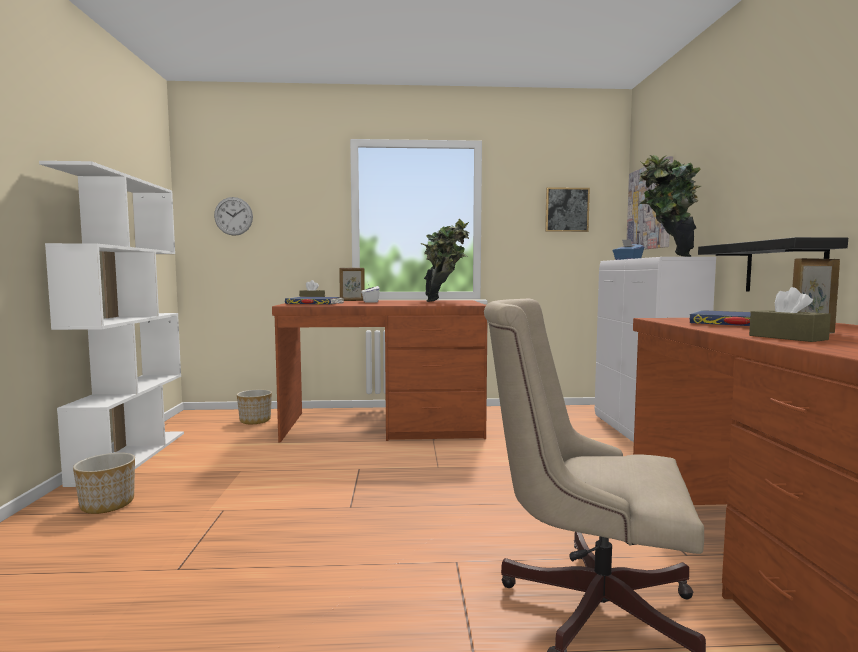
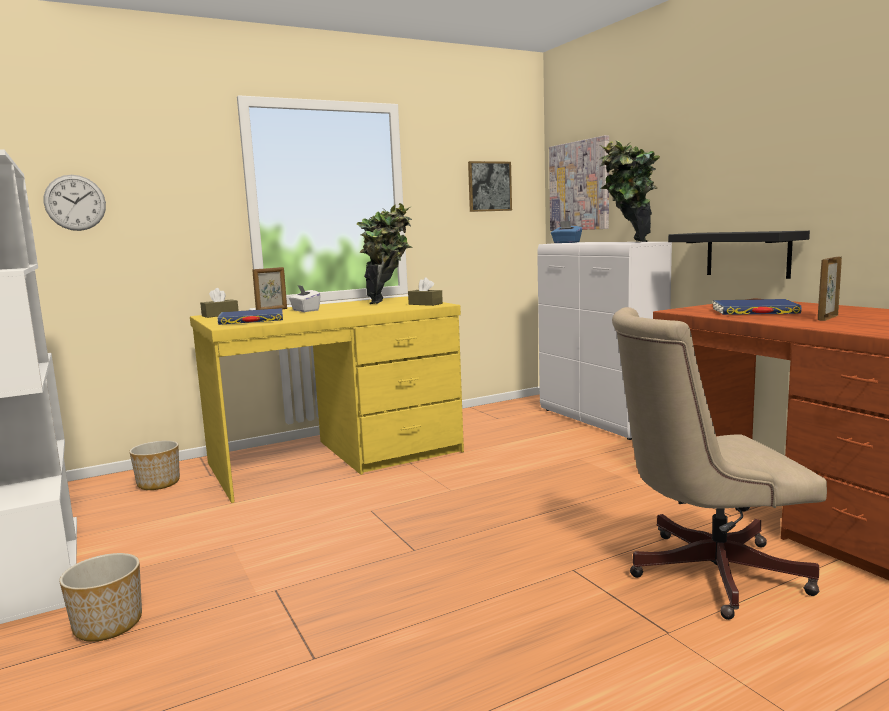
camera: 25 degrees left, 5 degrees up
brown desk [272,300,487,443] -> yellow desk [190,296,464,503]
brown tissue box [749,287,831,342] -> brown tissue box moved to [408,277,443,306]

